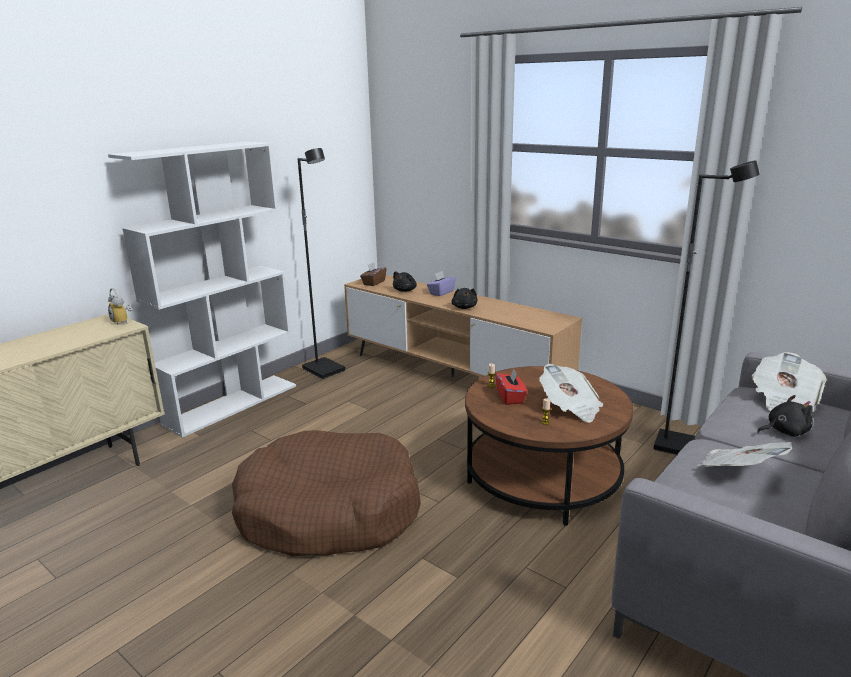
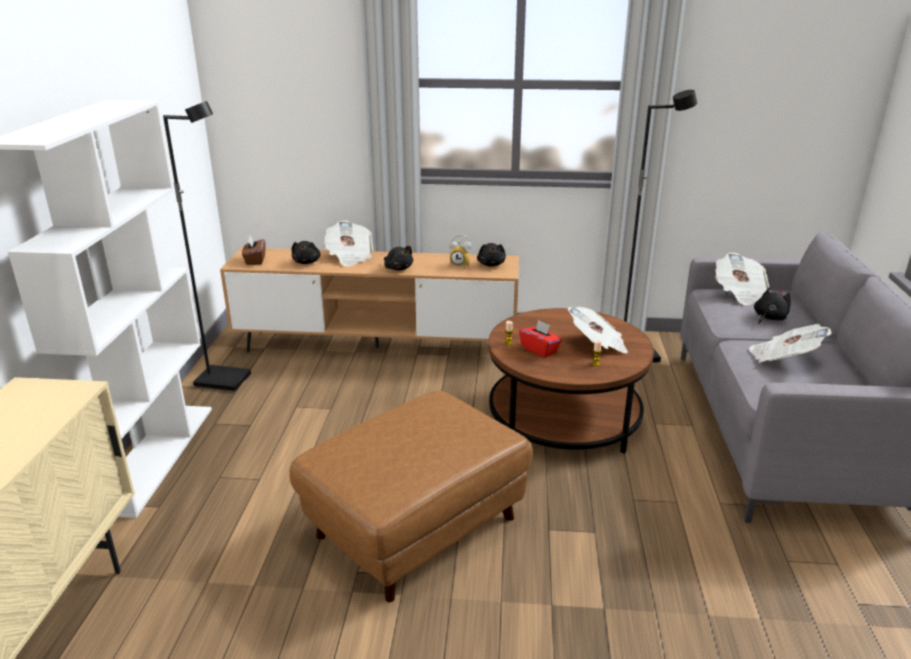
camera: 35 degrees left, 5 degrees up
alarm clock [108,288,133,324] -> alarm clock moved to [450,235,472,268]
brown dog bed [232,430,421,557] -> brown ottoman [289,390,533,602]
purple tissue box [427,271,456,296] -> newspaper [324,220,373,267]
none -> black plush toy [477,243,506,267]

